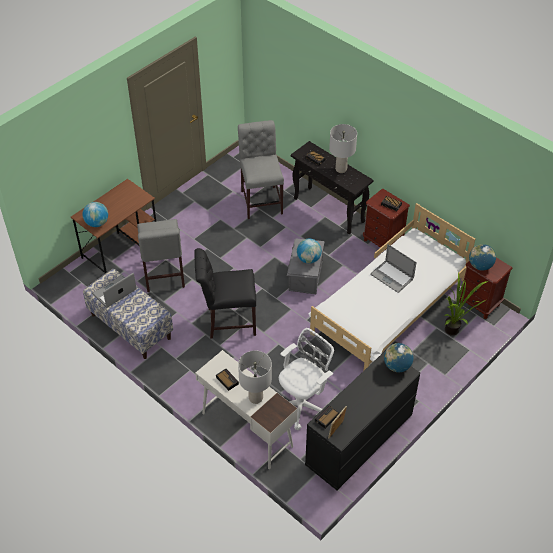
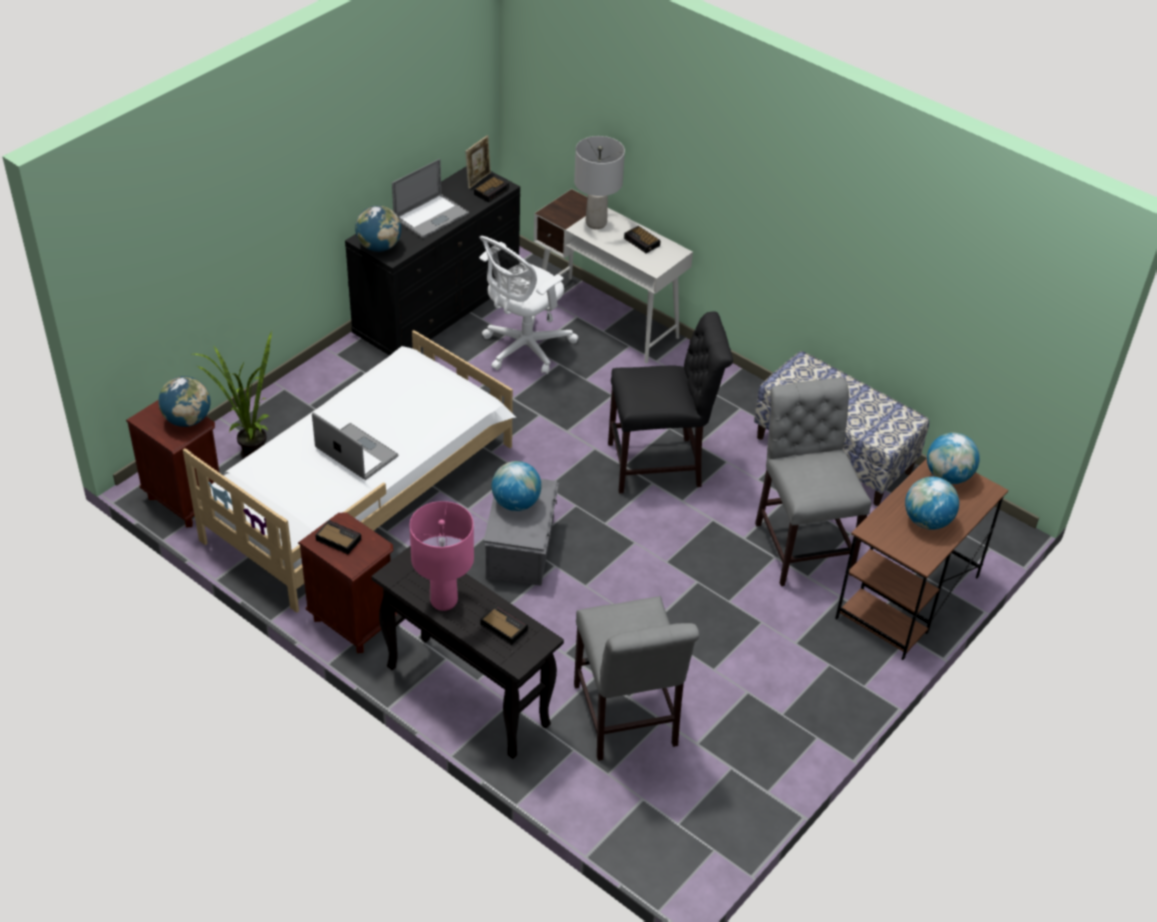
camera: 175 degrees right, 5 degrees down
laptop [92,273,137,308] -> laptop moved to [392,159,469,238]
grey table lamp [329,124,357,173] -> pink table lamp [410,501,474,611]
none -> globe [905,477,959,530]

